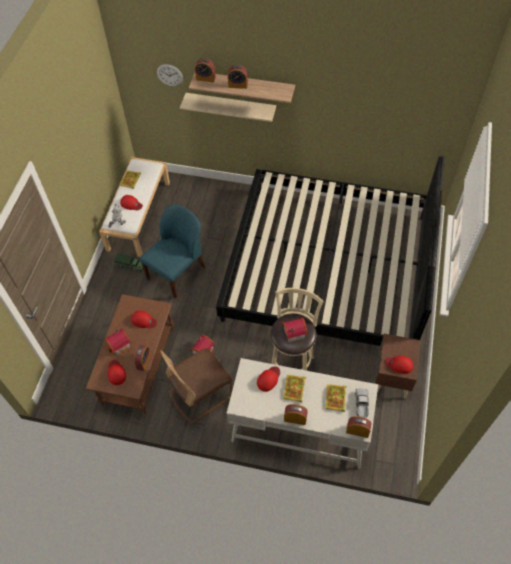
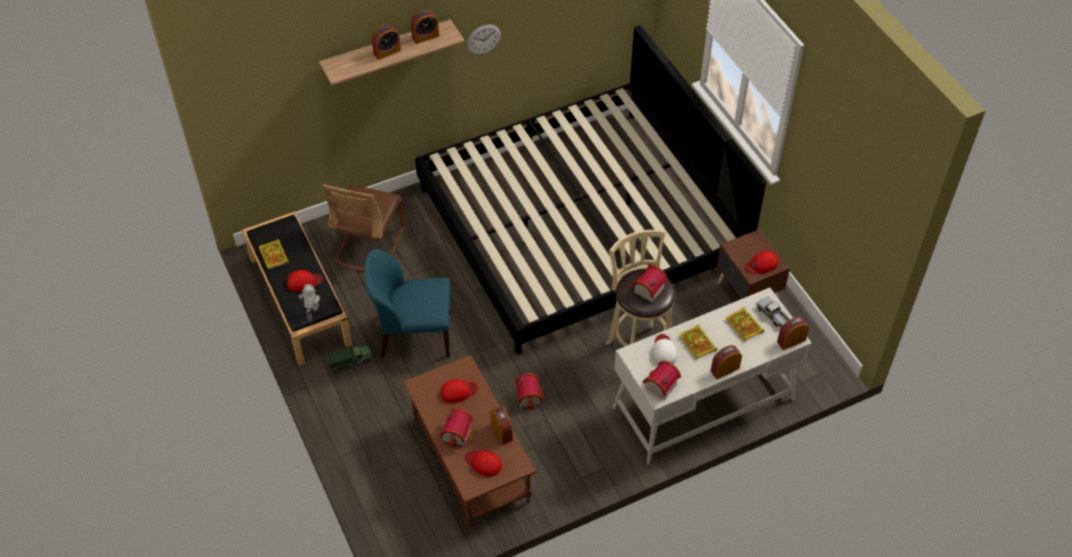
camera: 40 degrees left, 5 degrees down
white bench [99,157,170,257] -> black bench [243,212,352,366]
blue chair [140,204,205,299] -> blue chair turned 90 degrees counterclockwise [364,249,451,357]
wall clock [157,64,183,87] -> wall clock moved to [467,24,501,55]
brown chair [160,348,232,424] -> brown chair moved to [323,184,404,271]
beige shelf [180,93,276,122] -> none
alarm clock [195,58,216,83] -> alarm clock moved to [411,10,439,44]
red cap [257,366,280,392] -> white cap [652,334,677,364]
none -> toy house [643,360,681,400]

